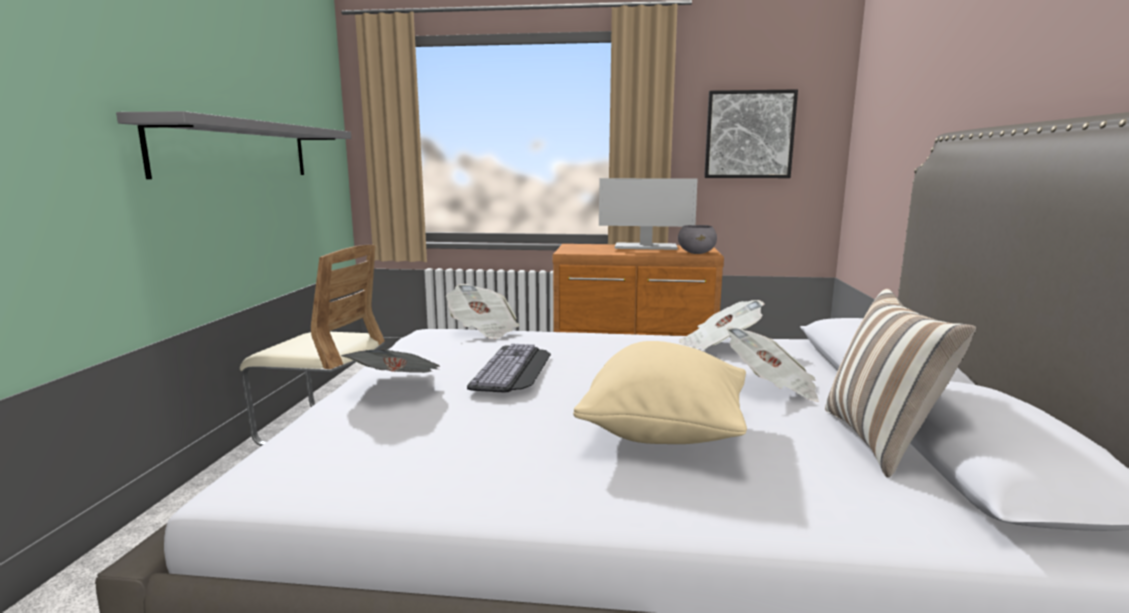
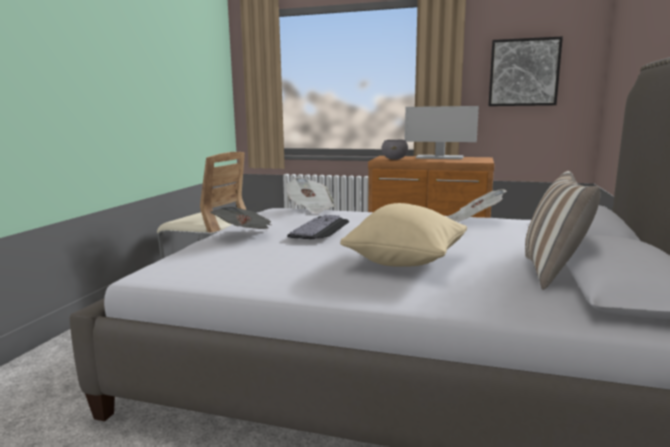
camera: 10 degrees right, 0 degrees up
grey shelf [116,111,351,179] -> none
grey bowl [678,225,717,254] -> grey bowl moved to [381,140,408,160]
newspaper [727,327,819,402] -> none

